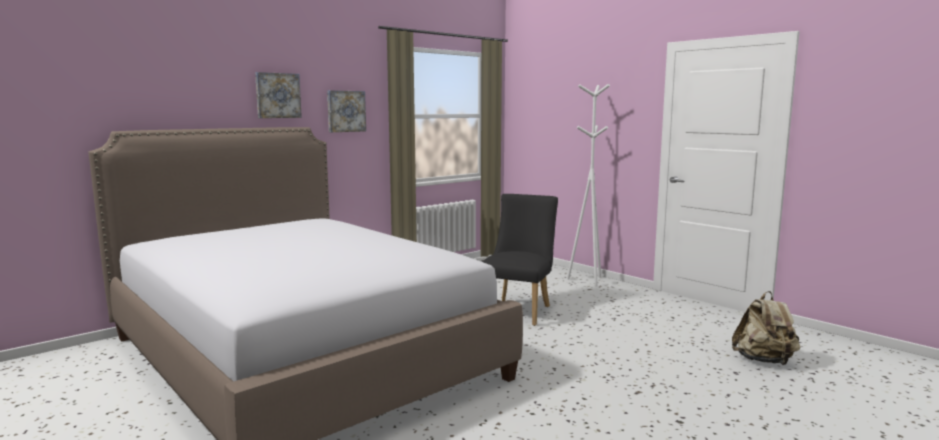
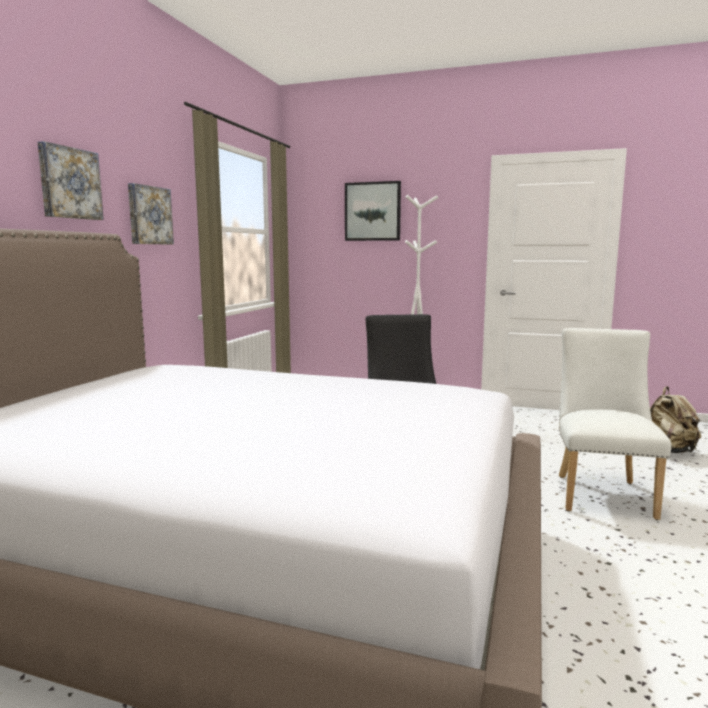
camera: 30 degrees left, 0 degrees up
none -> picture [345,181,401,241]
none -> white chair [559,328,672,520]

